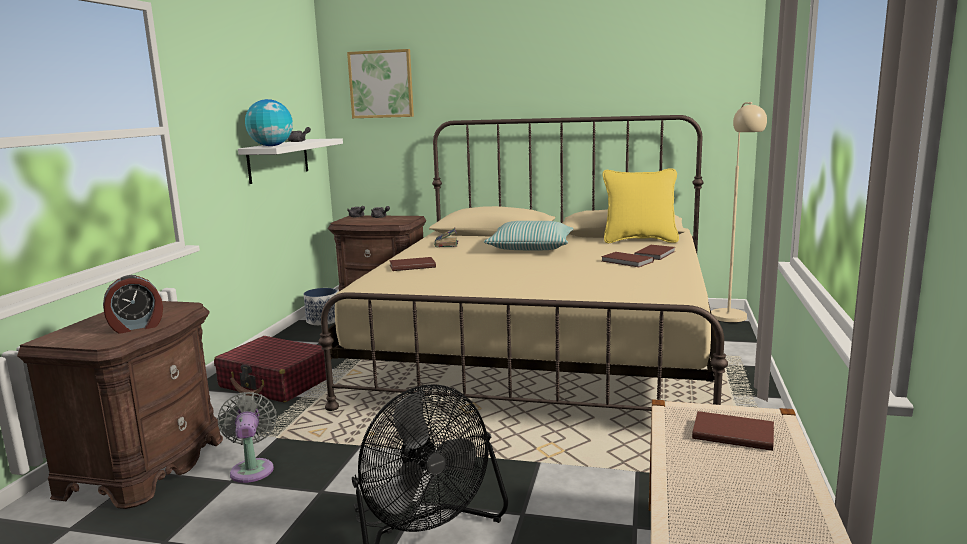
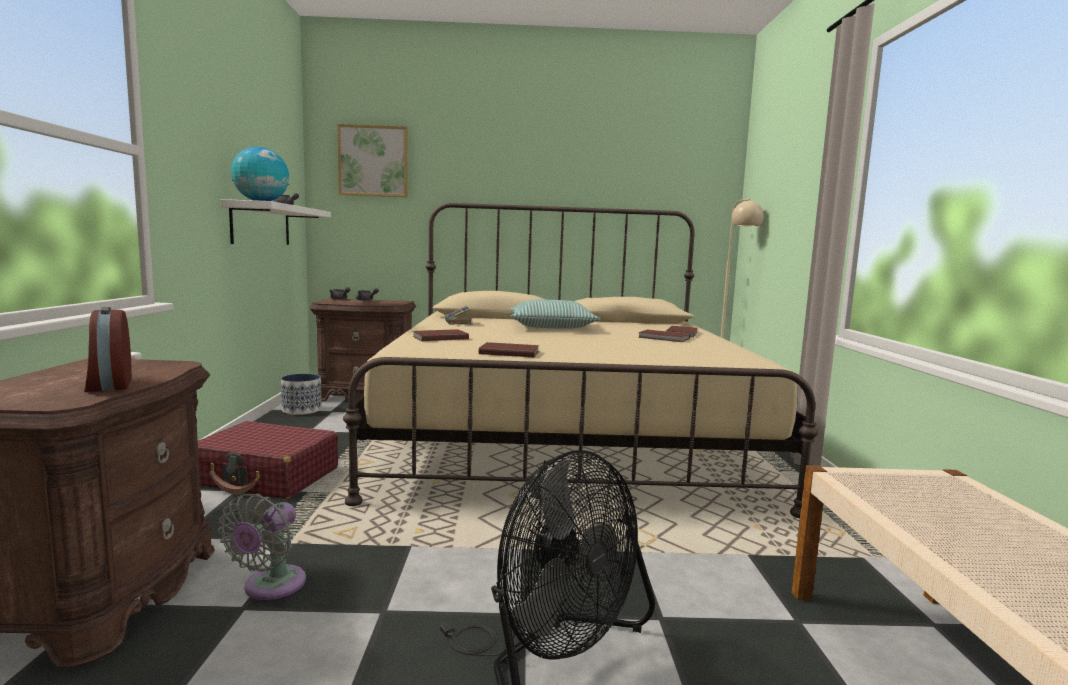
camera: 15 degrees left, 5 degrees down
alarm clock [103,275,163,334] -> alarm clock turned 105 degrees clockwise [84,307,132,392]
grey fan [218,392,277,483] -> grey fan turned 135 degrees counterclockwise [218,494,306,600]
yellow pillow [603,168,679,243] -> none
brown book [692,411,774,451] -> brown book moved to [479,342,539,357]

